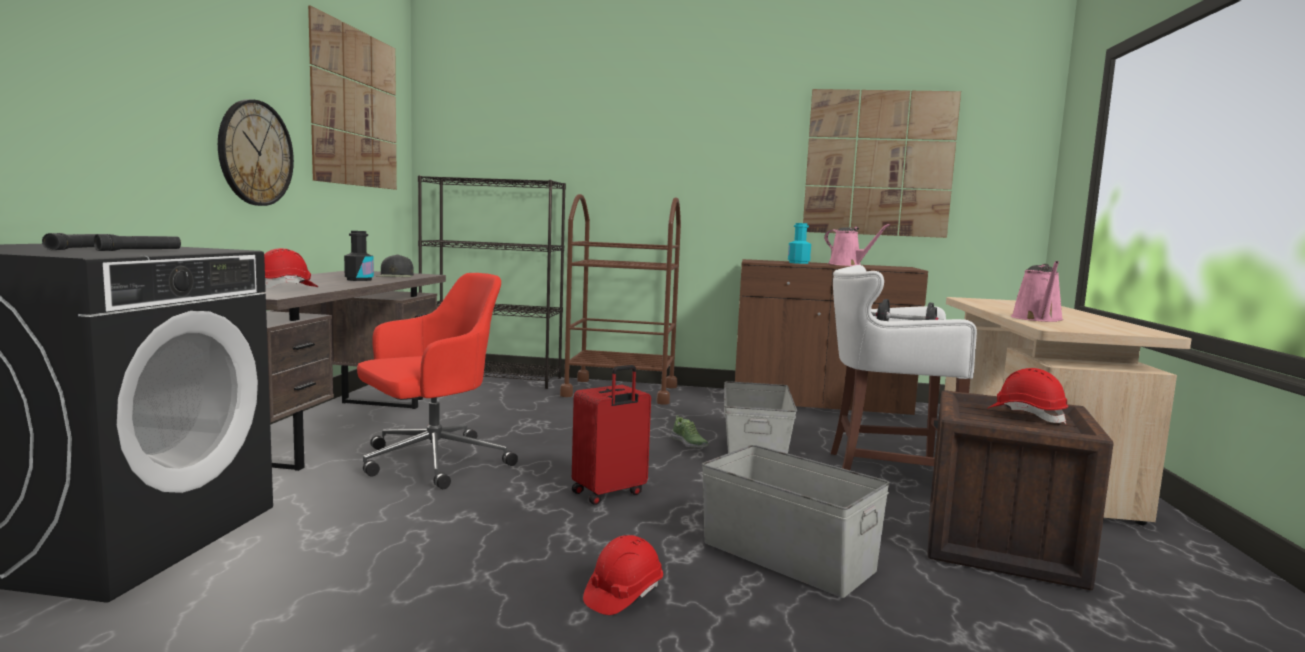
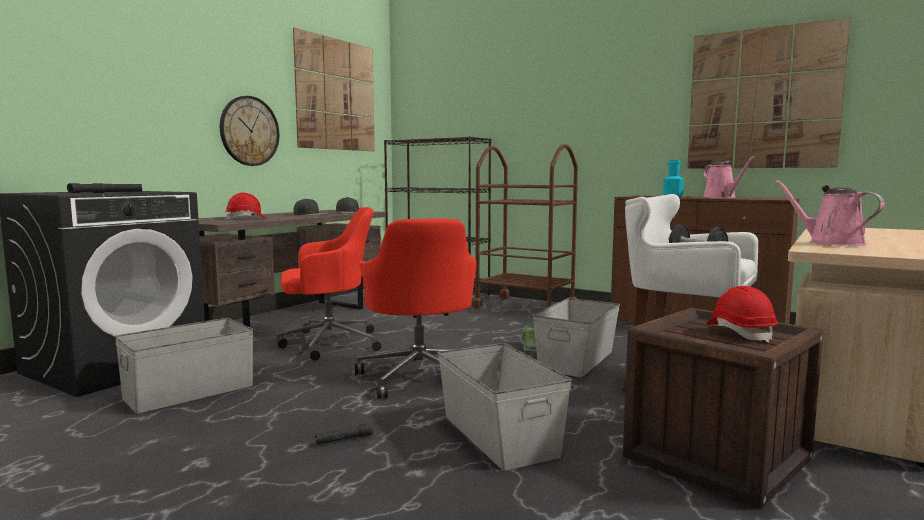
camera: 25 degrees right, 0 degrees up
black bottle [344,231,374,281] -> black cap [293,198,329,216]
red suitcase [572,365,651,505] -> red office chair [355,219,476,398]
red hard hat [583,535,663,615] -> black flashlight [315,423,373,444]
pink watering can [1011,261,1064,322] -> pink watering can turned 105 degrees clockwise [774,180,885,246]
none -> grey storage box [115,318,254,414]

